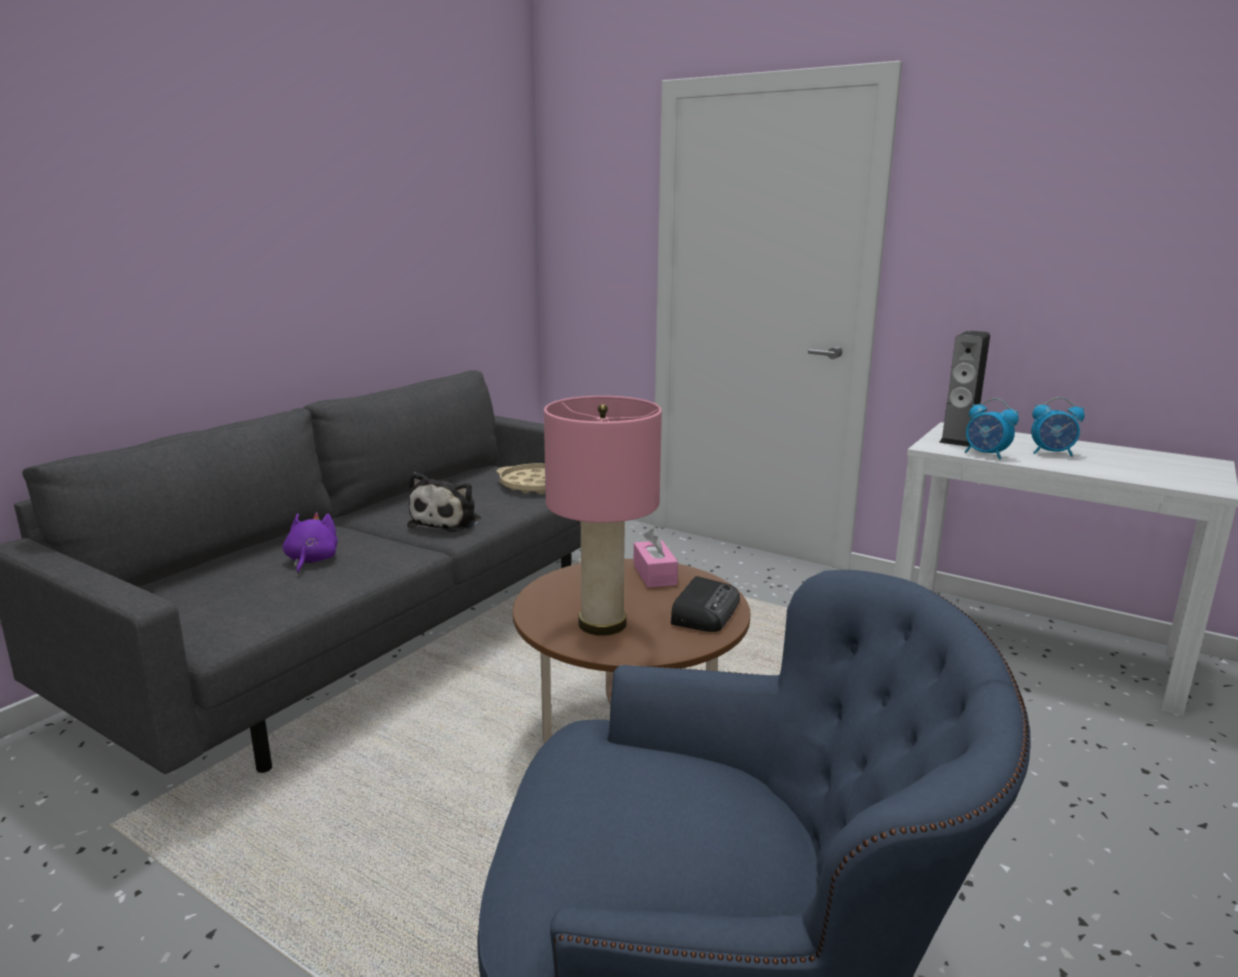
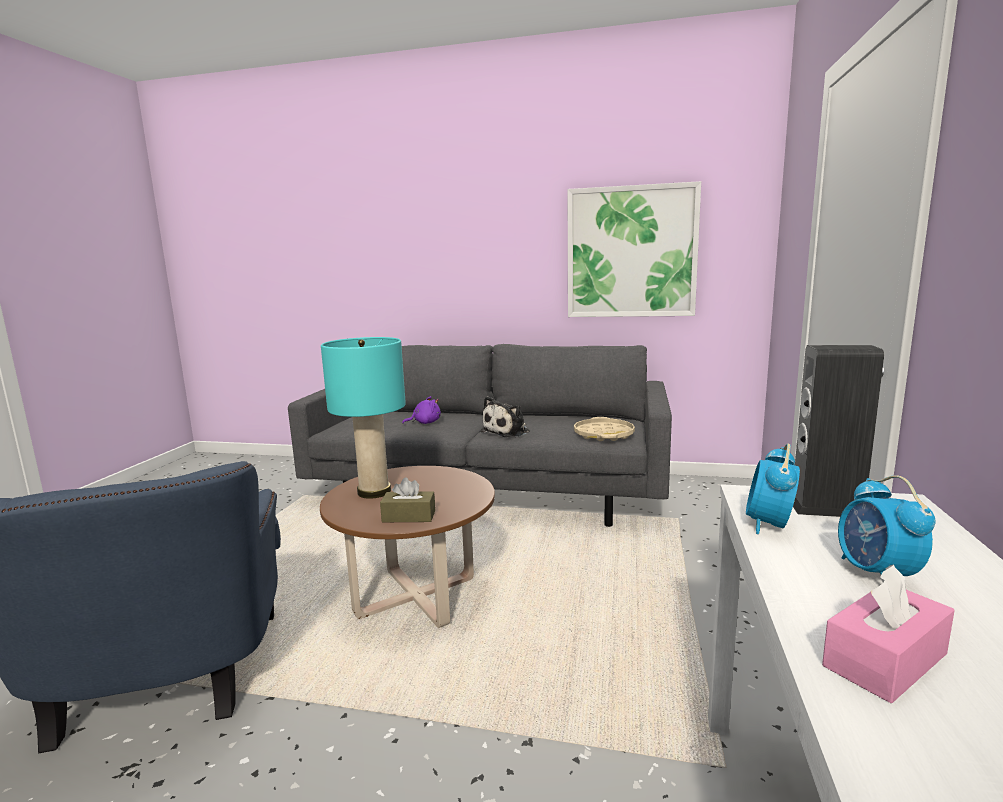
camera: 70 degrees right, 5 degrees down
plush toy [407,472,481,532] -> plush toy turned 45 degrees counterclockwise [480,396,530,437]
pink table lamp [544,396,662,636] -> turquoise table lamp [321,337,406,499]
pink tissue box [633,529,678,588] -> pink tissue box moved to [822,564,955,703]
radio [671,576,740,632] -> brown tissue box [380,478,435,522]
none -> picture [568,181,701,317]

